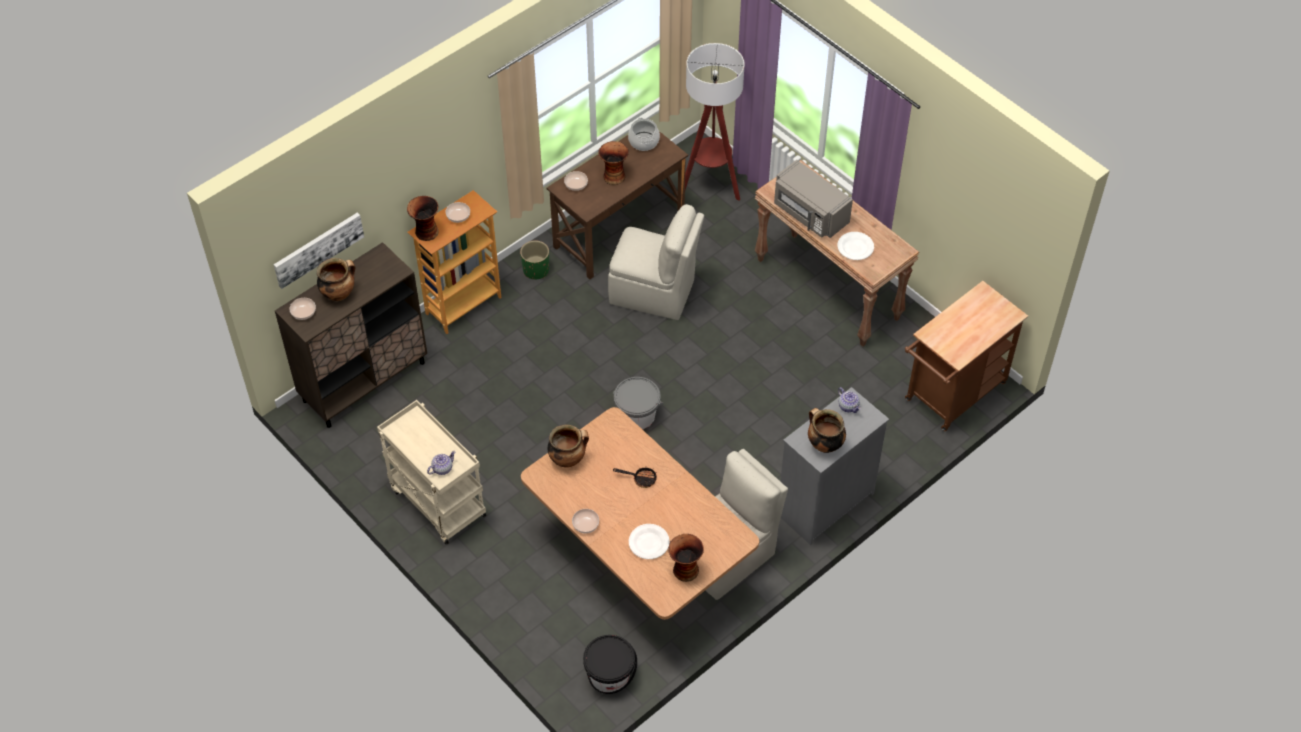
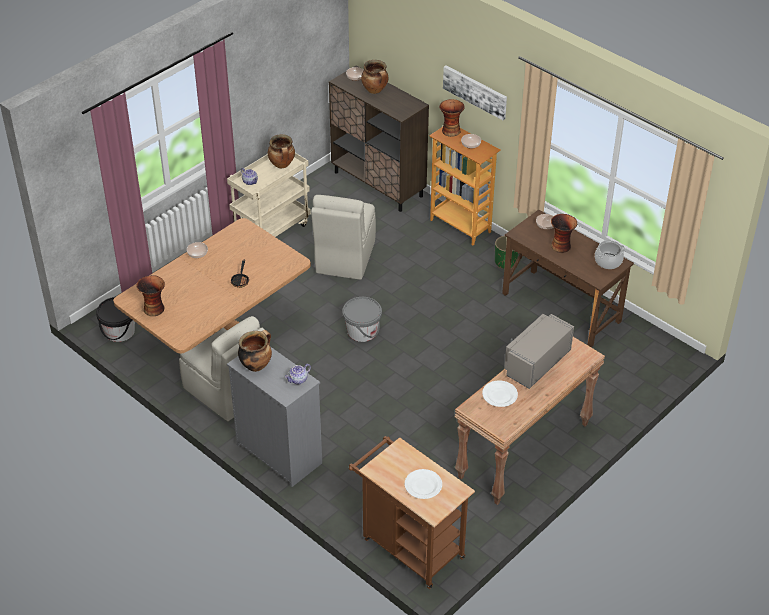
camera: 85 degrees right, 10 degrees down
picture [274,213,364,289] -> picture moved to [443,65,507,120]
cooking pot [548,424,589,468] -> cooking pot moved to [268,134,295,168]
beige chair [608,204,704,320] -> beige chair moved to [311,195,376,280]
white plate [629,524,670,559] -> white plate moved to [405,469,442,499]
floor lamp [685,43,745,201] -> none

